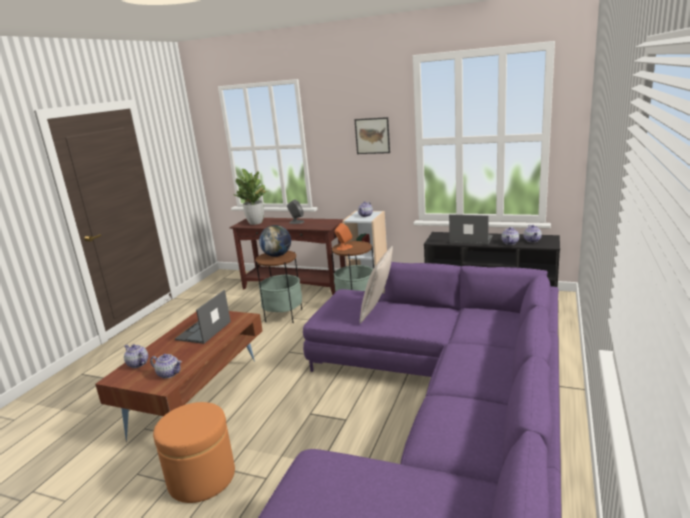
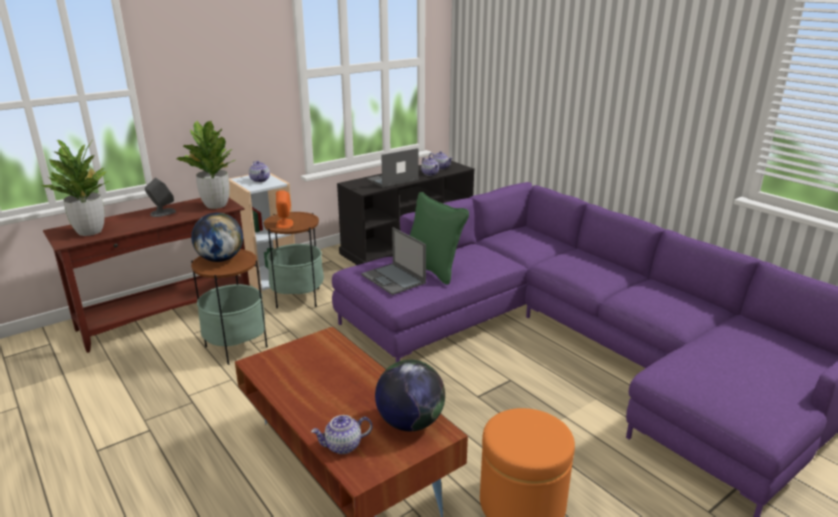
camera: 60 degrees left, 5 degrees up
teapot [150,354,182,379] -> globe [375,360,445,431]
laptop [175,290,231,344] -> laptop moved to [361,227,426,295]
picture [354,117,390,154] -> none
beige pillow [360,246,393,324] -> green pillow [410,192,469,285]
none -> potted plant [176,121,235,209]

